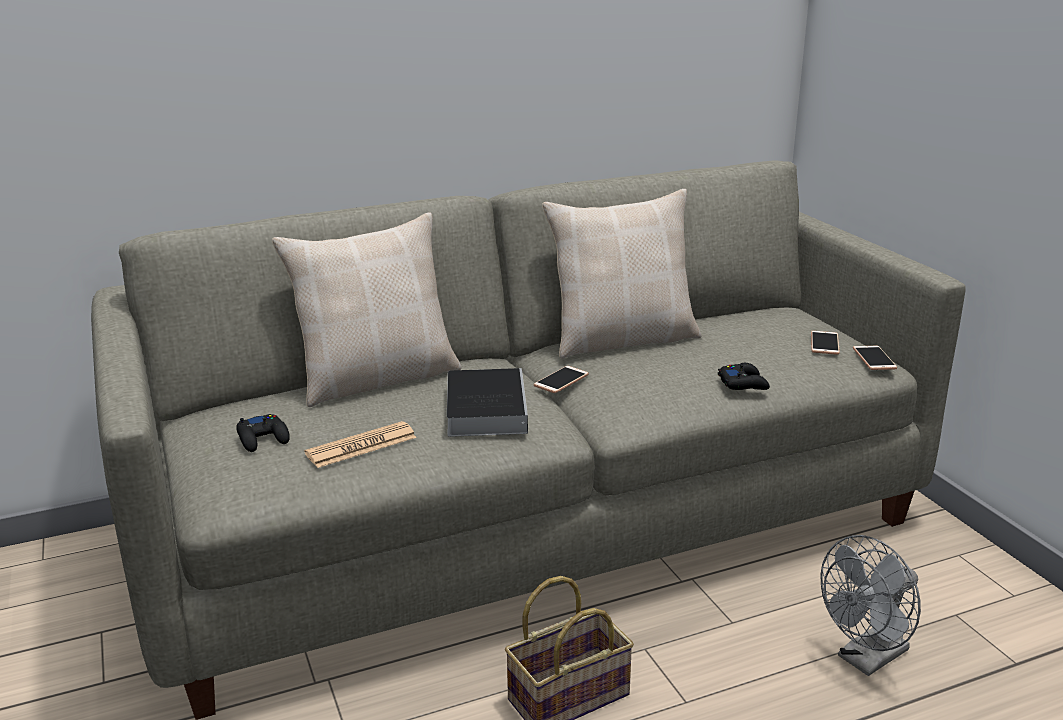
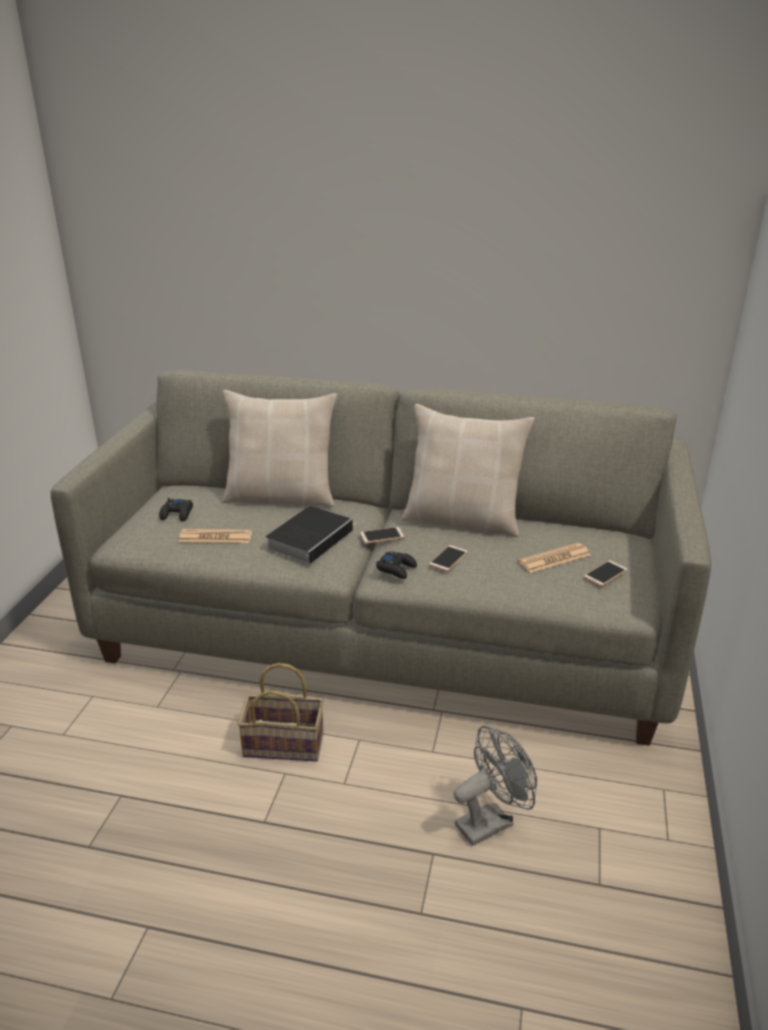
camera: 35 degrees right, 5 degrees up
black game controller [718,363,770,390] -> black game controller moved to [376,552,417,579]
grey fan [820,535,921,676] -> grey fan turned 150 degrees clockwise [453,726,537,846]
phone [853,346,897,370] -> phone moved to [429,545,468,572]
none -> newspaper [518,543,591,573]

